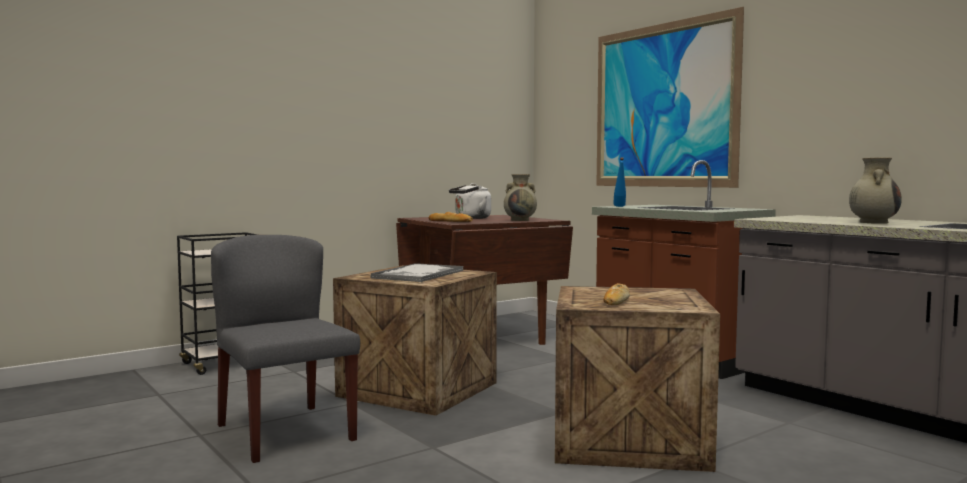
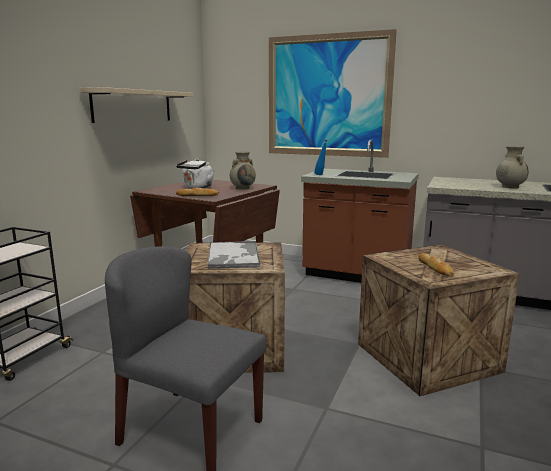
camera: 30 degrees left, 10 degrees up
none -> beige shelf [79,87,194,123]

